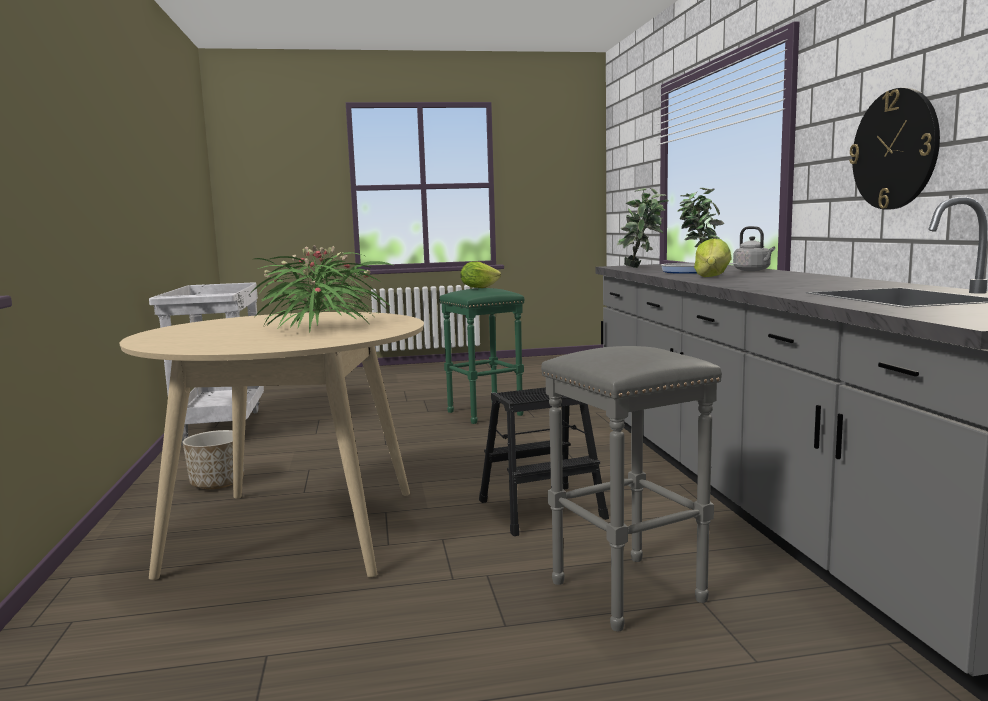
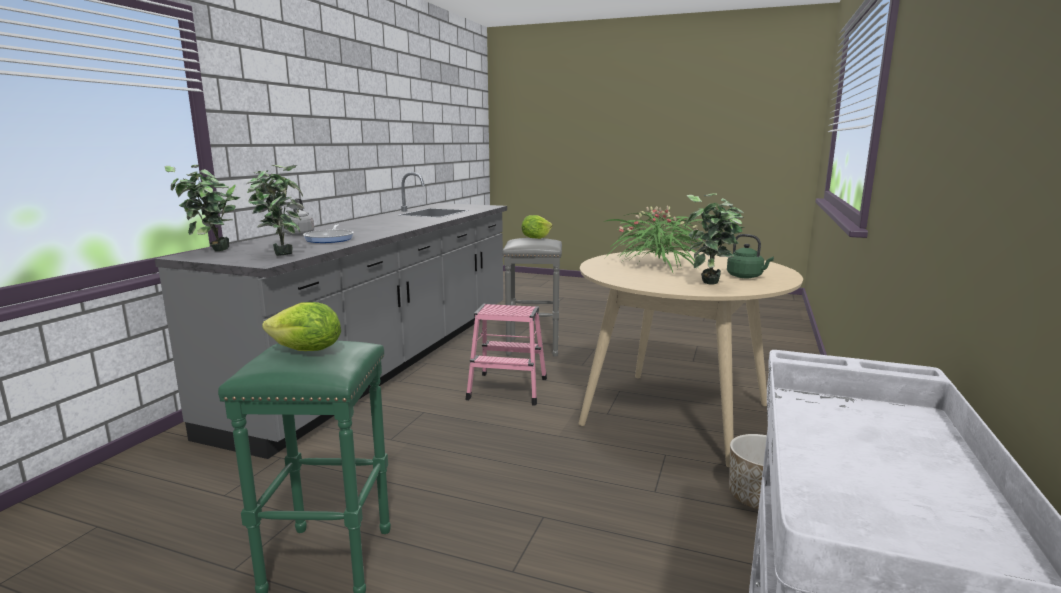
camera: 150 degrees left, 5 degrees up
black step ladder [479,387,609,536] -> pink step ladder [465,304,547,406]
lettuce [694,238,732,277] -> lettuce moved to [521,215,553,239]
wall clock [849,88,940,210] -> none
none -> potted plant [685,193,745,285]
none -> green kettle [727,234,774,278]

